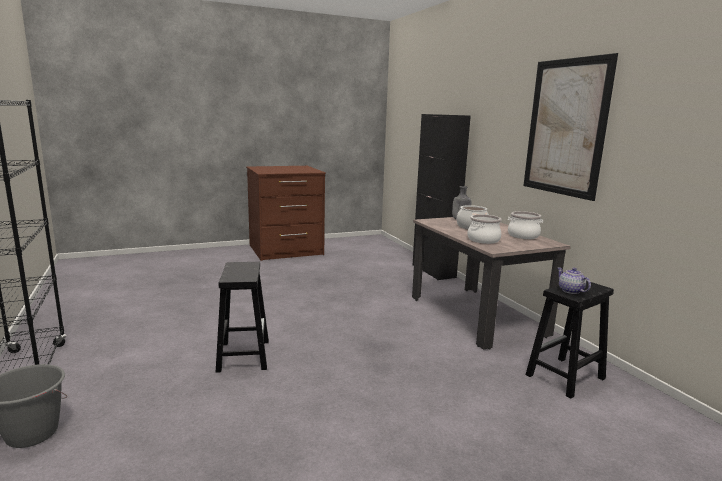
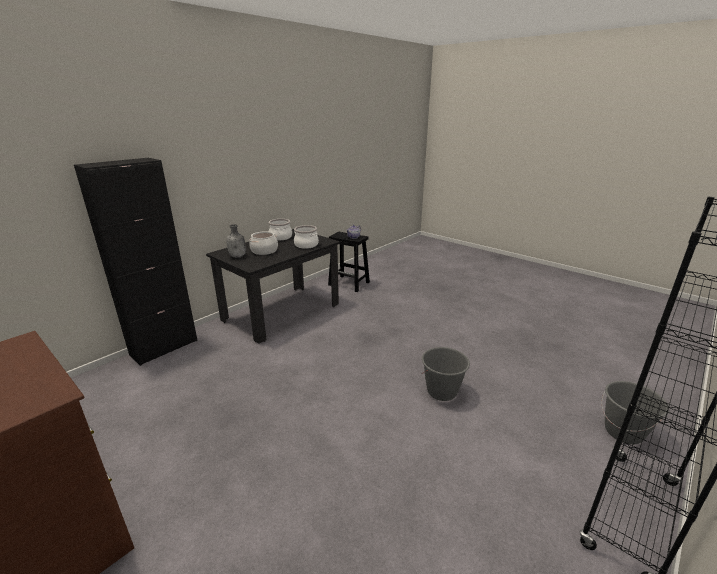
camera: 115 degrees left, 10 degrees up
black stool [216,262,269,373] -> grey bucket [421,347,470,401]
beige dining table [412,217,571,350] -> black dining table [206,229,340,344]
picture [523,53,618,201] -> none

